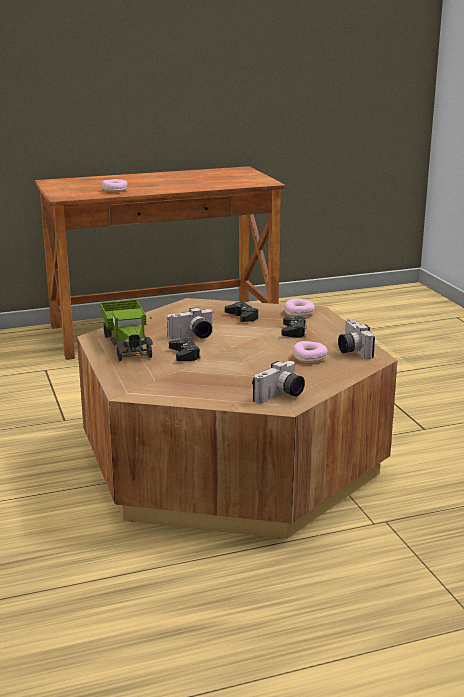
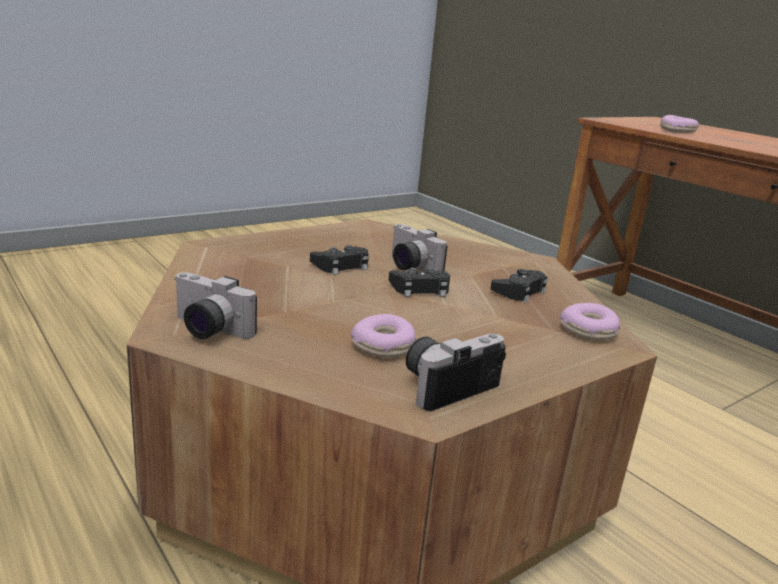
camera: 70 degrees right, 0 degrees up
toy truck [100,300,153,361] -> none
black game controller [281,316,307,338] -> black game controller moved to [388,268,450,297]

